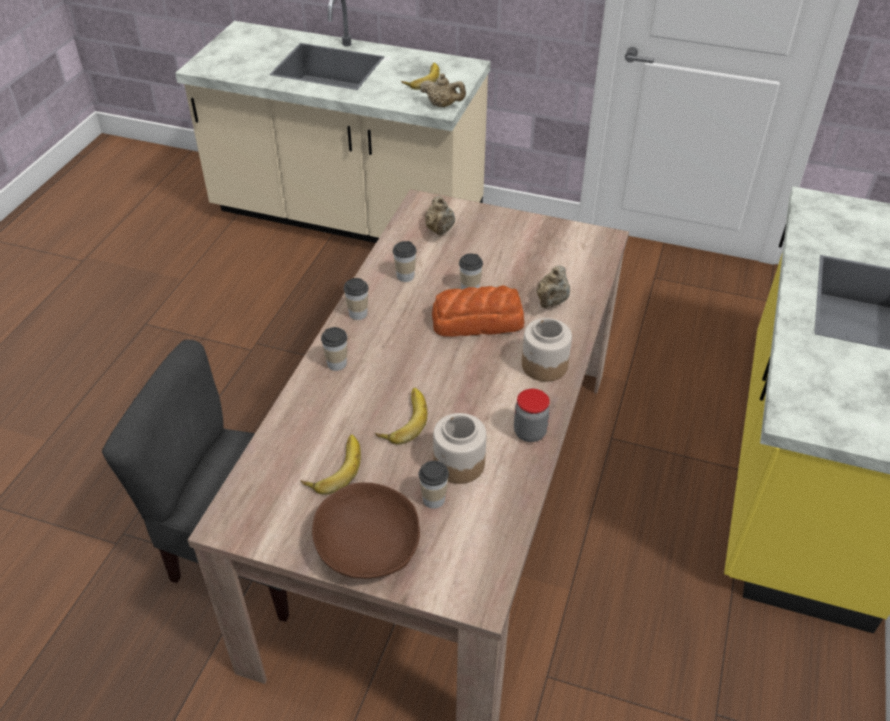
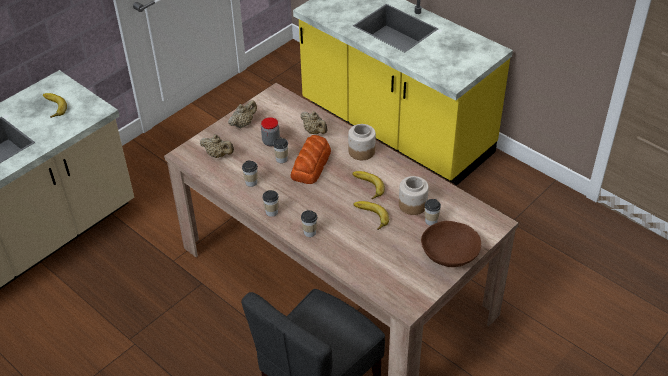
camera: 65 degrees left, 0 degrees up
banana [300,434,361,495] -> banana moved to [352,171,385,199]
beige teapot [420,73,466,107] -> beige teapot moved to [228,100,257,128]
jar [514,389,550,442] -> jar moved to [261,117,280,146]

